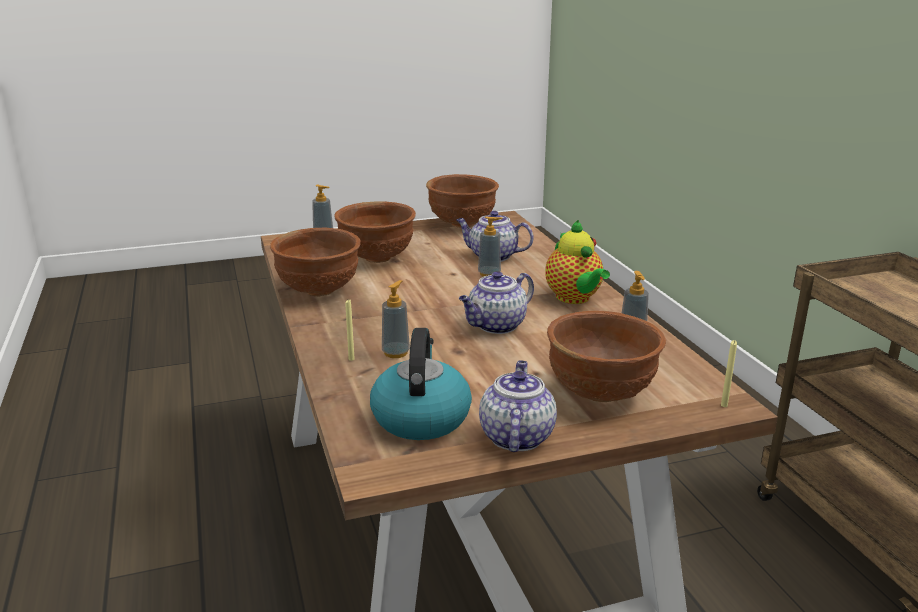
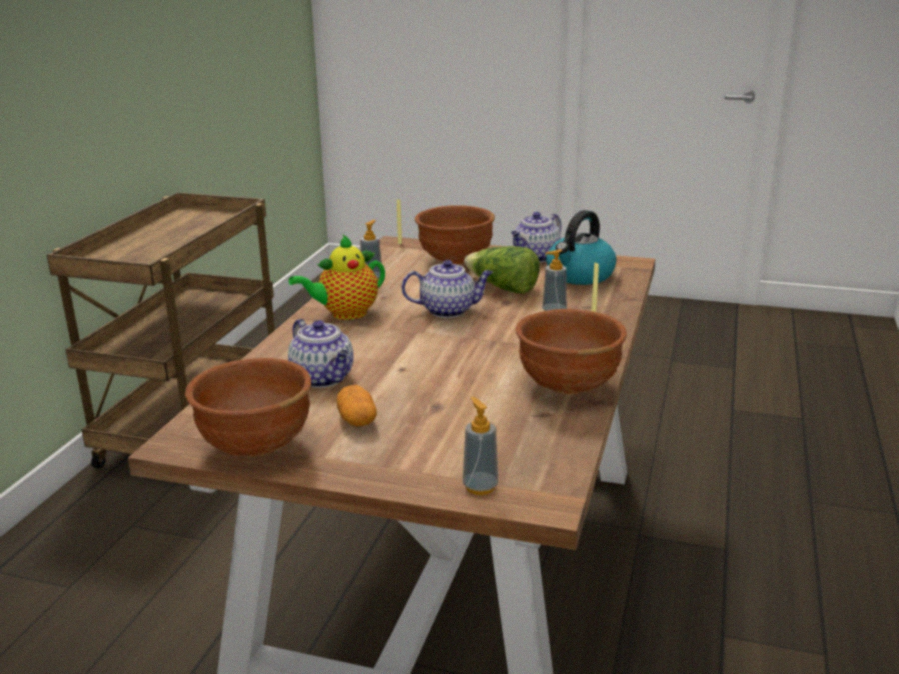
camera: 145 degrees left, 0 degrees up
brown bowl [334,201,416,263] -> none
soap dispenser [478,216,502,277] -> none
teapot [545,220,610,304] -> teapot turned 135 degrees counterclockwise [288,235,385,320]
none -> potato [337,385,377,426]
none -> lettuce [464,246,540,294]

